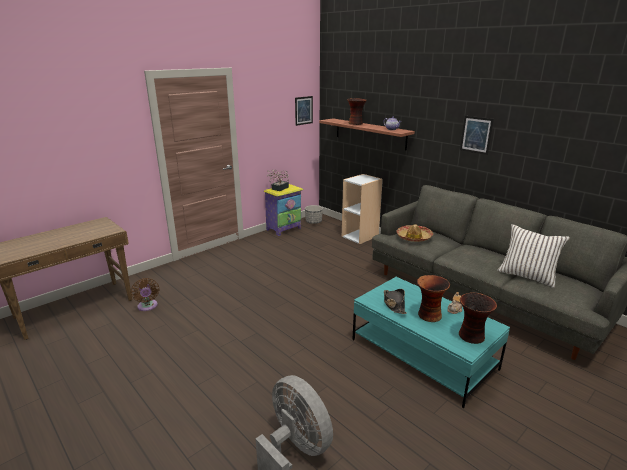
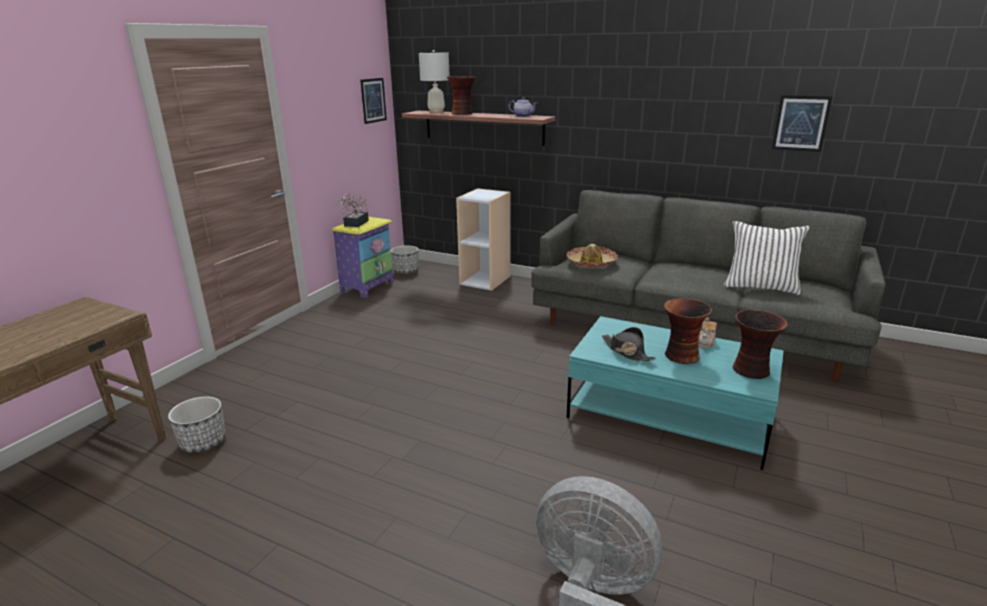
camera: 20 degrees left, 0 degrees up
brown fan [131,278,159,311] -> planter [168,396,226,453]
picture [460,116,494,155] -> picture moved to [772,95,833,152]
none -> white table lamp [419,50,450,113]

